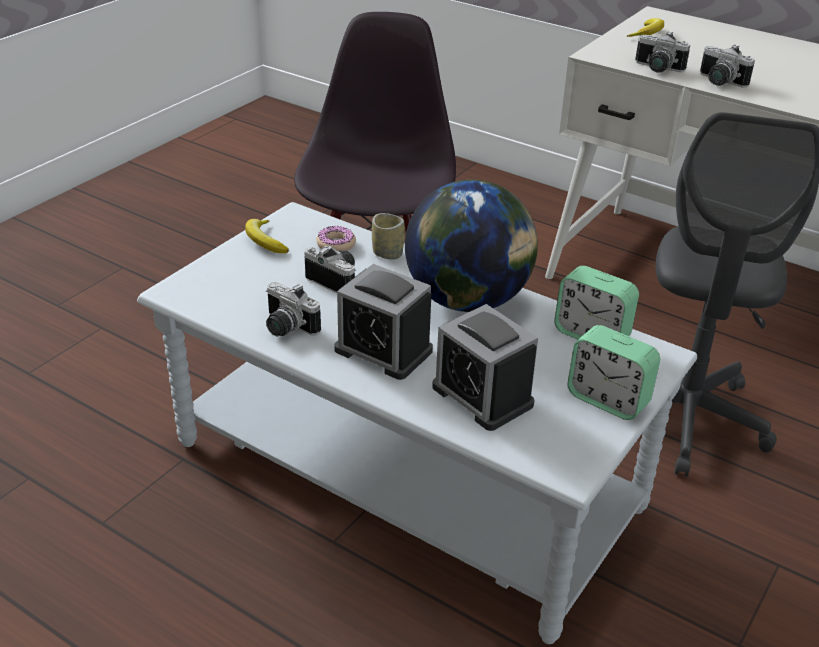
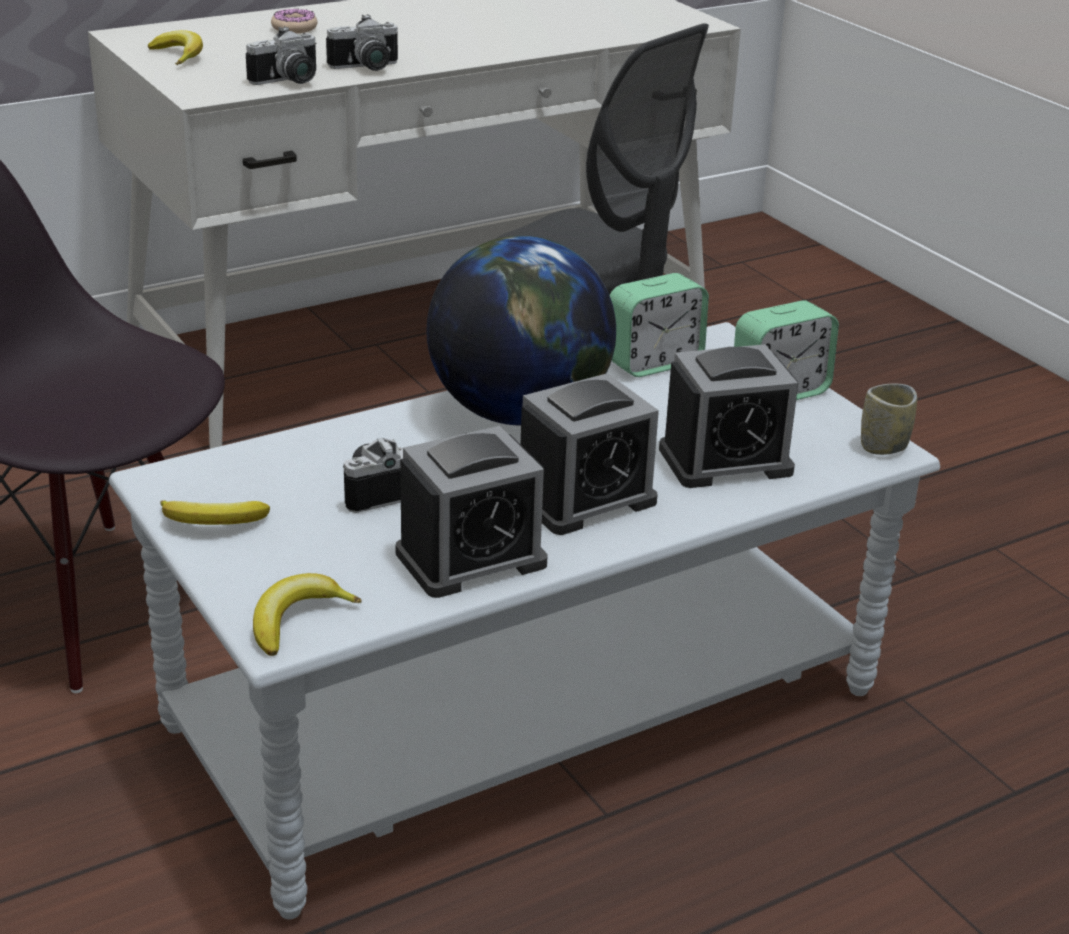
camera: 65 degrees left, 5 degrees down
camera [266,282,321,336] -> alarm clock [396,426,548,598]
donut [316,226,356,251] -> donut moved to [271,9,317,33]
cup [372,213,405,260] -> cup moved to [861,384,917,455]
none -> banana [253,573,362,656]

